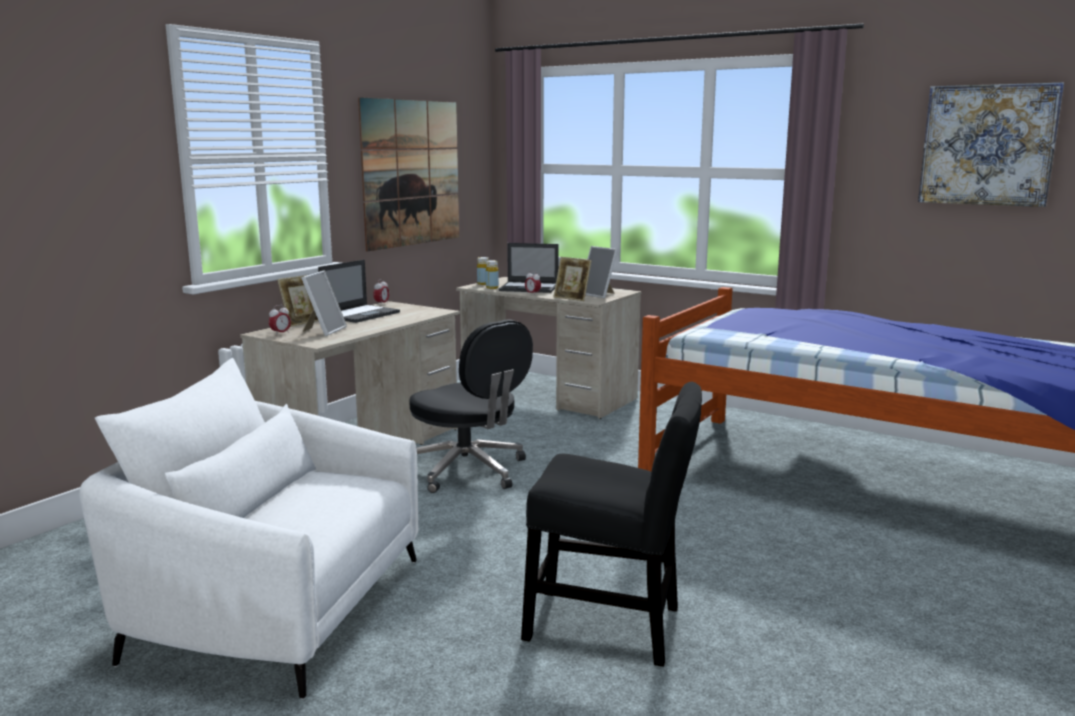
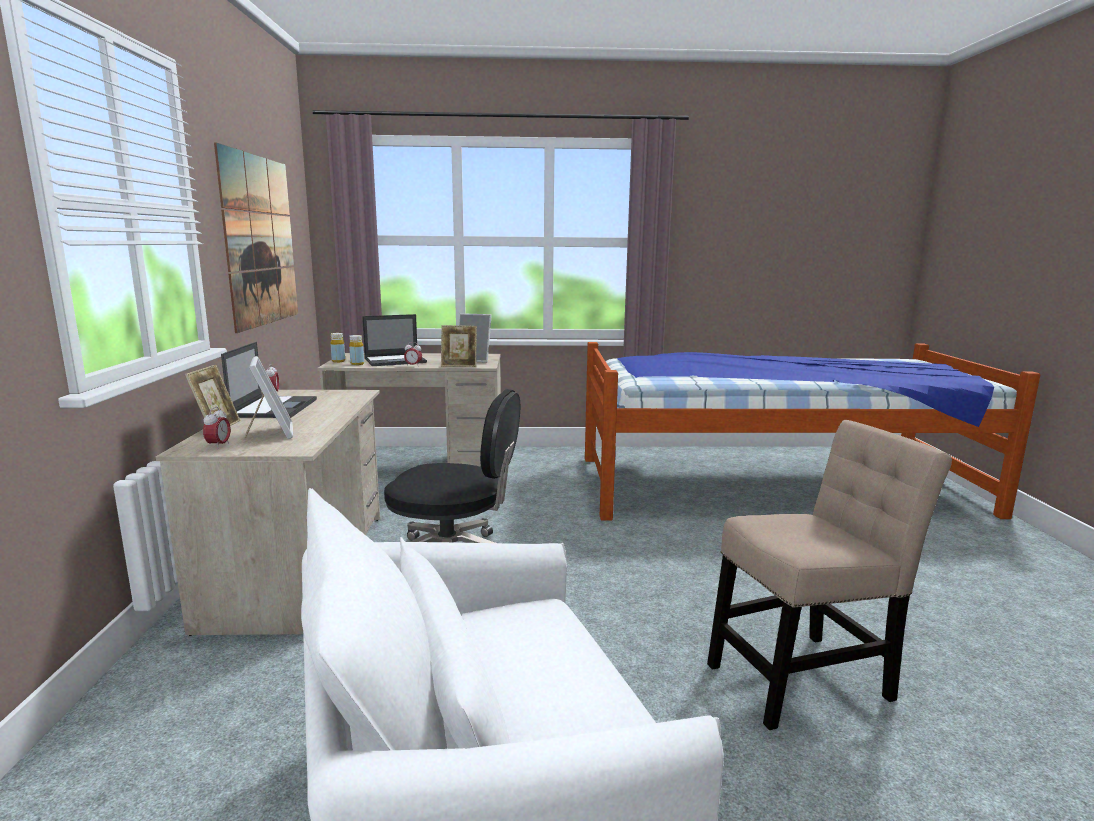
camera: 35 degrees left, 0 degrees up
black chair [521,382,702,667] -> beige chair [707,420,952,730]
picture [918,82,1064,207] -> none

